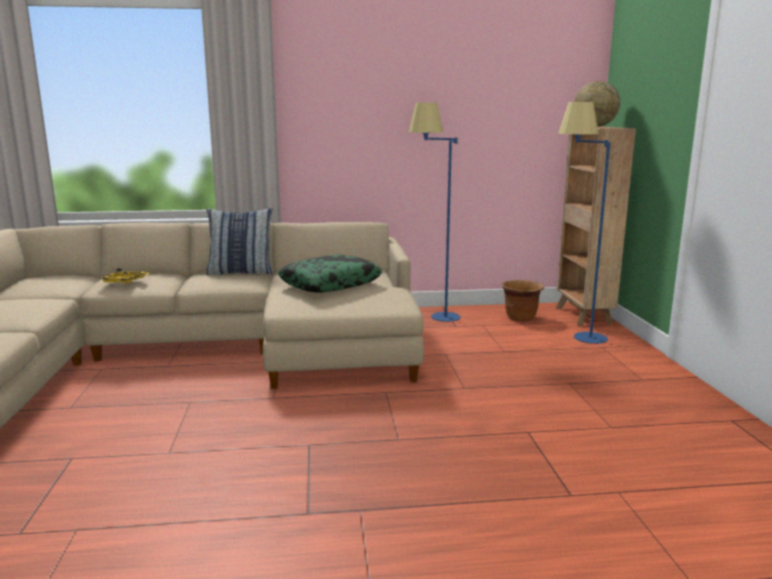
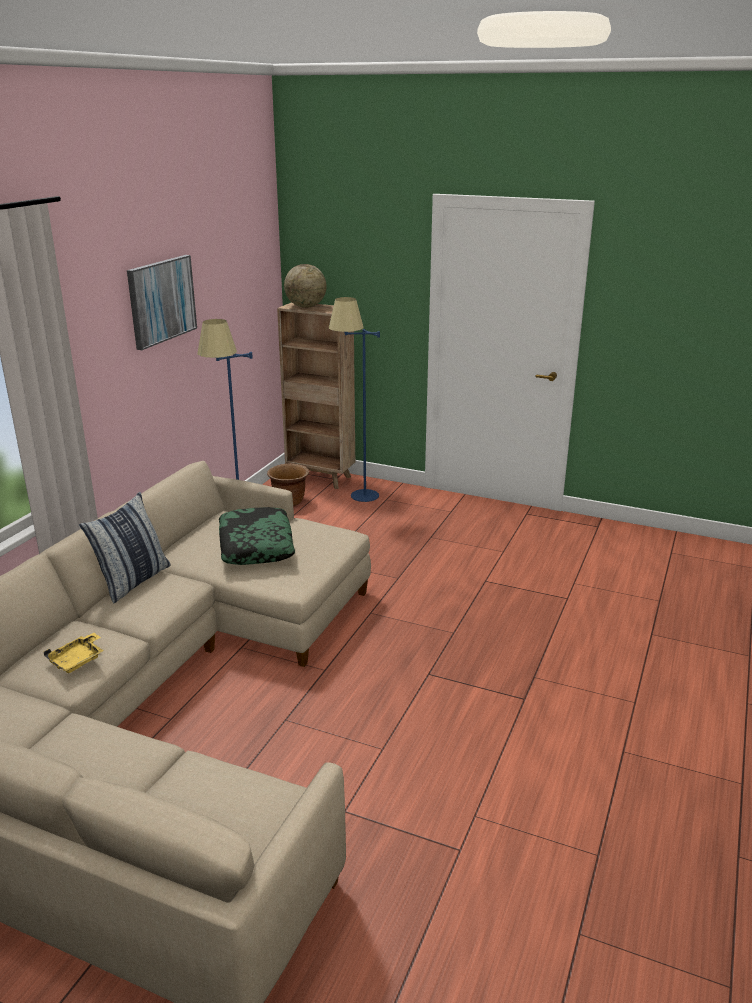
camera: 60 degrees left, 10 degrees up
none -> picture [127,255,197,350]

